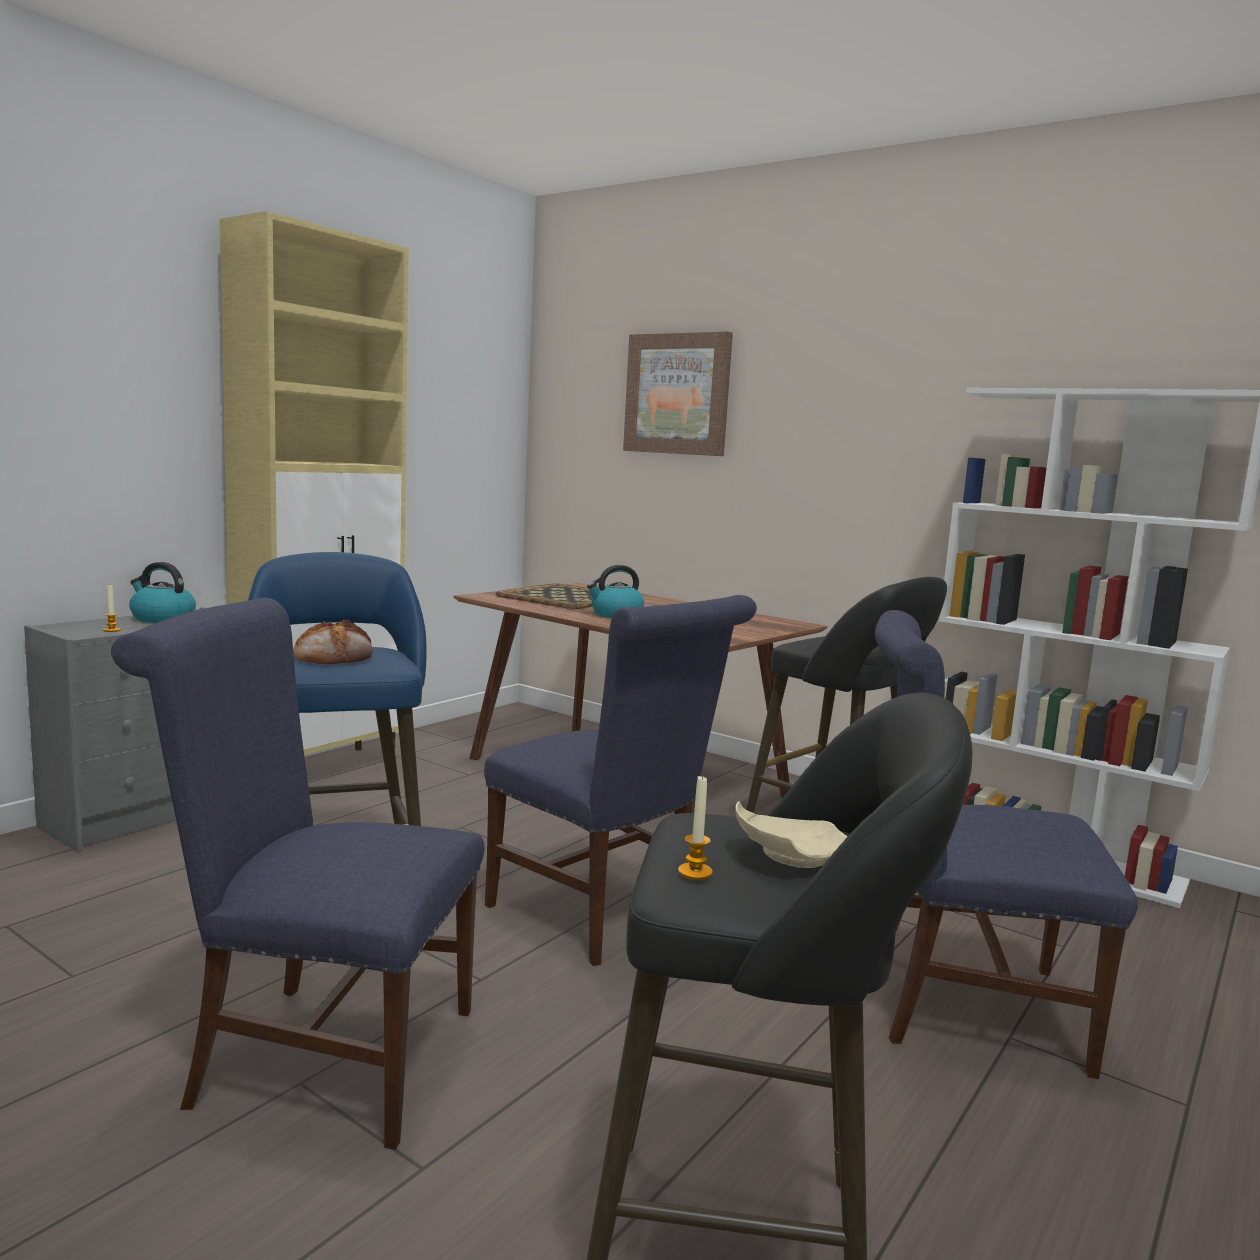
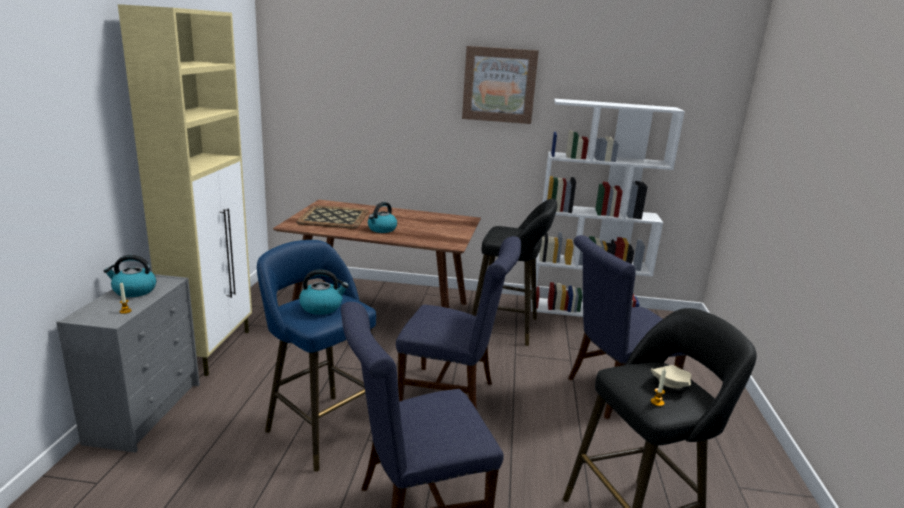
camera: 30 degrees left, 10 degrees up
bread [293,620,373,664] -> kettle [299,269,349,315]
picture [623,332,733,456] -> picture moved to [462,46,539,124]

